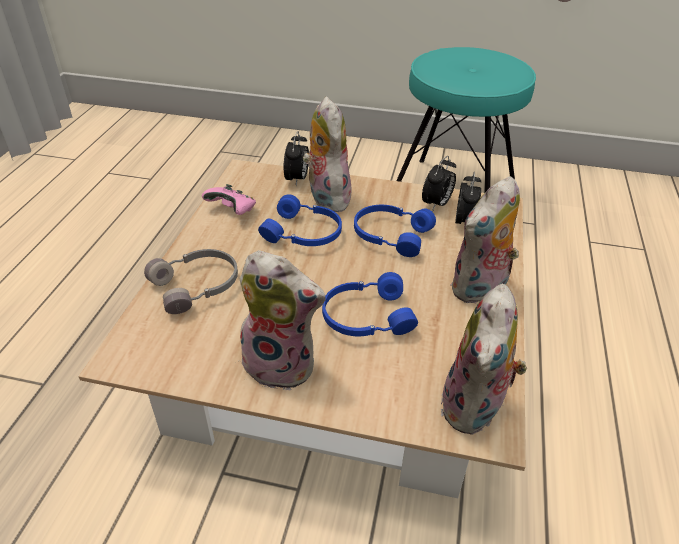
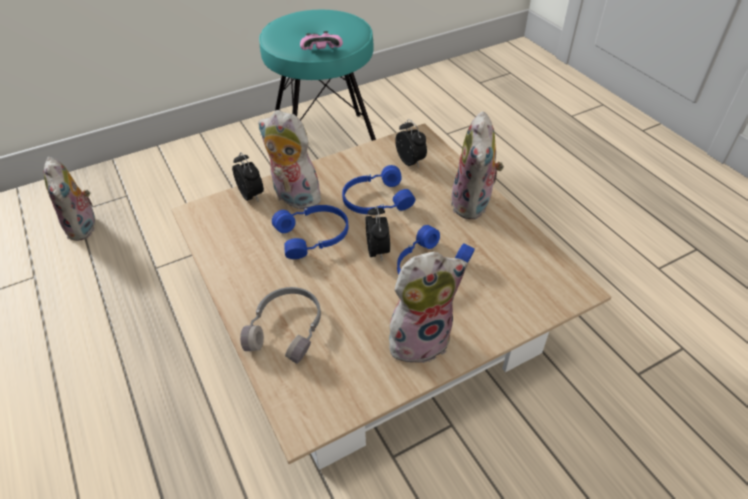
camera: 40 degrees left, 5 degrees up
pink game controller [202,184,256,215] -> pink game controller moved to [300,31,343,50]
alarm clock [422,156,456,211] -> alarm clock moved to [366,205,390,261]
plush toy [441,284,527,435] -> plush toy moved to [44,157,99,241]

